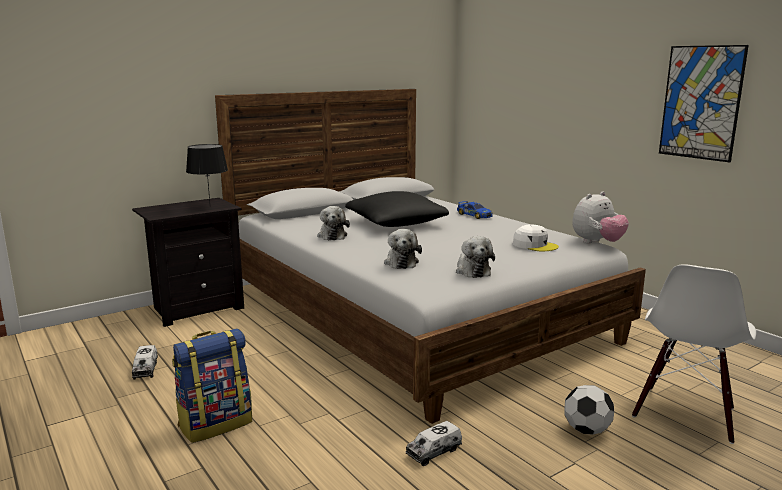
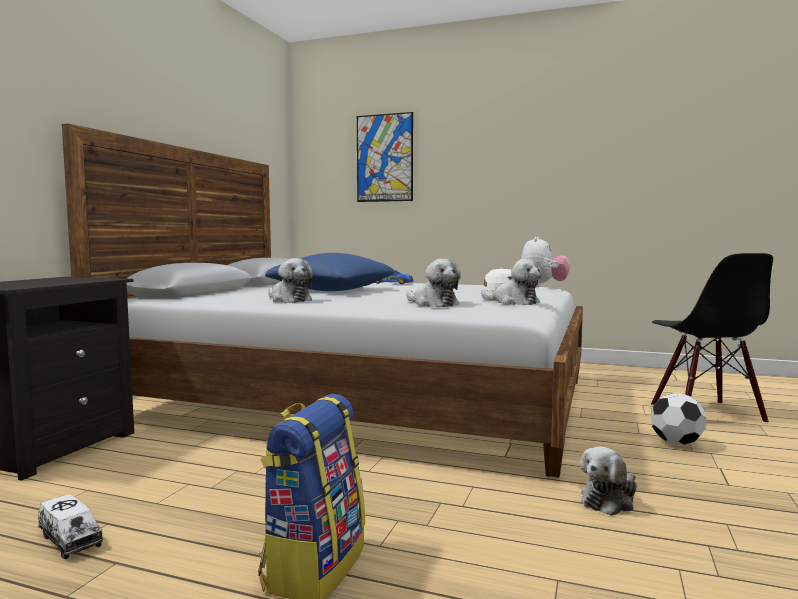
camera: 35 degrees left, 10 degrees down
black table lamp [186,144,228,202] -> none
black pillow [345,191,449,227] -> blue pillow [265,253,394,291]
toy truck [406,421,462,466] -> plush toy [580,447,637,516]
white chair [632,264,756,444] -> black chair [651,253,773,424]
picture [659,45,749,162] -> picture moved to [357,112,413,202]

